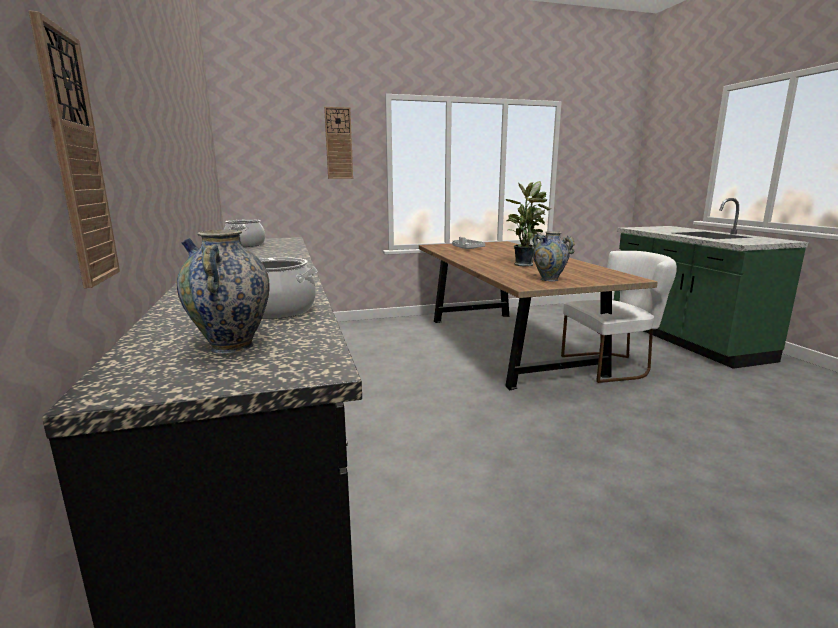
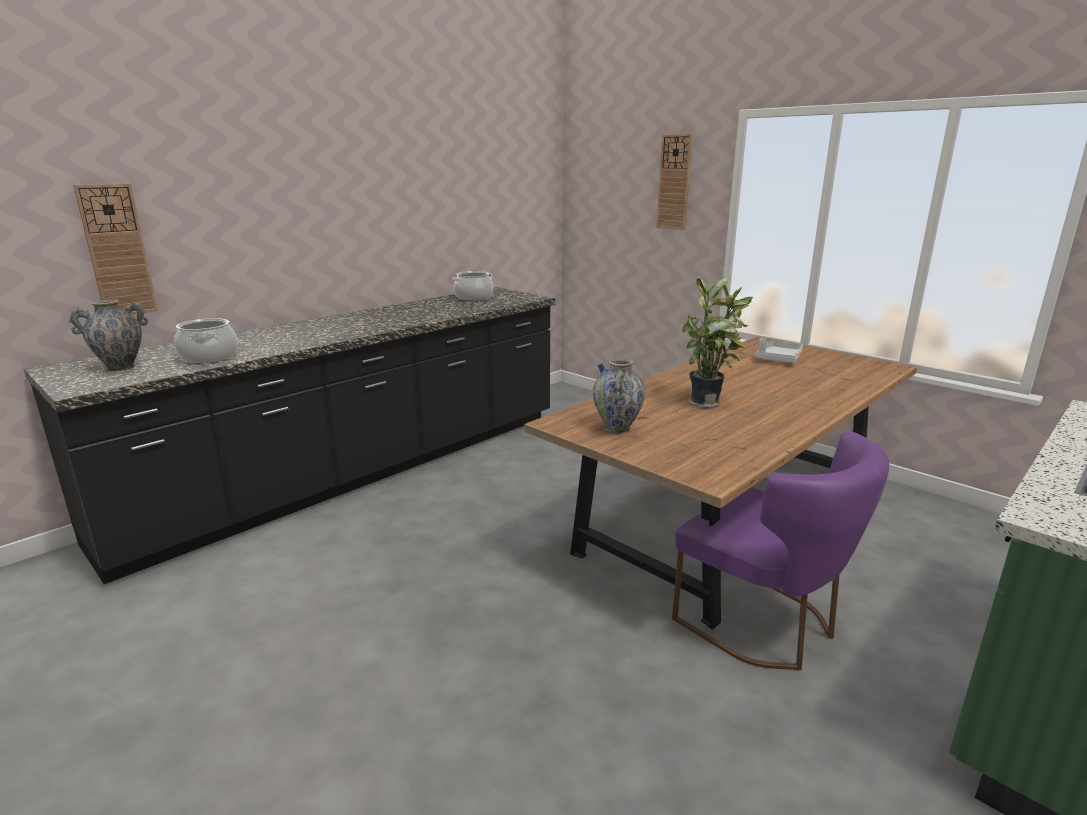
camera: 60 degrees right, 5 degrees up
white chair [561,251,677,383] -> purple chair [672,432,889,670]

